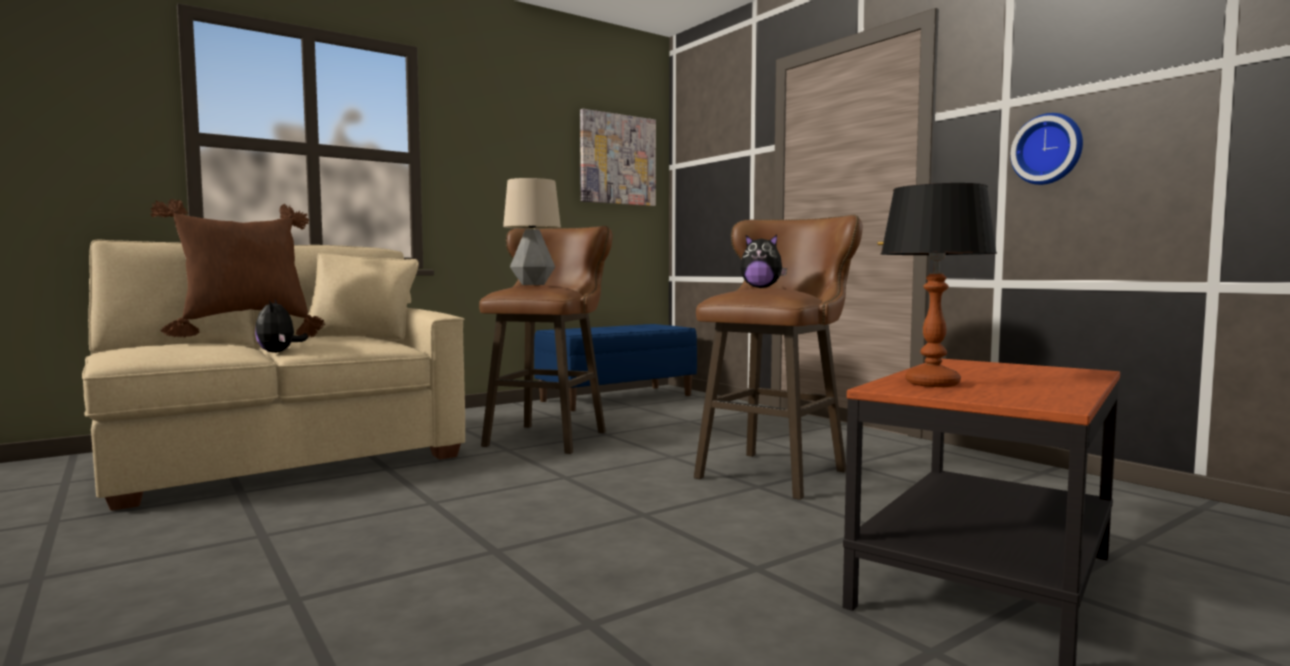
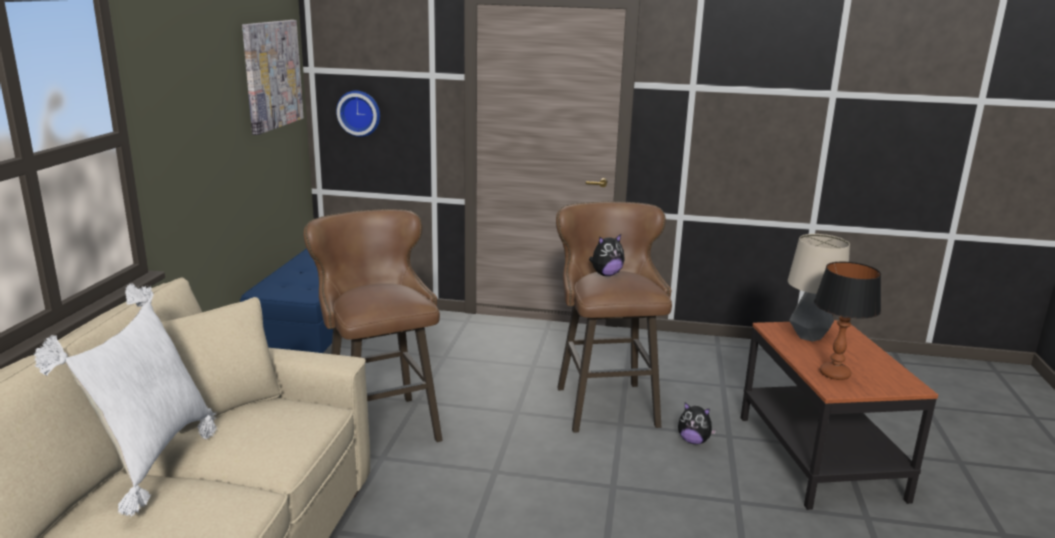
camera: 45 degrees left, 15 degrees up
brown pillow [150,199,324,338] -> white pillow [34,283,218,517]
plush toy [255,300,308,353] -> plush toy moved to [678,402,717,444]
table lamp [503,178,561,285] -> table lamp moved to [788,234,850,342]
wall clock [1010,113,1083,185] -> wall clock moved to [336,90,380,137]

